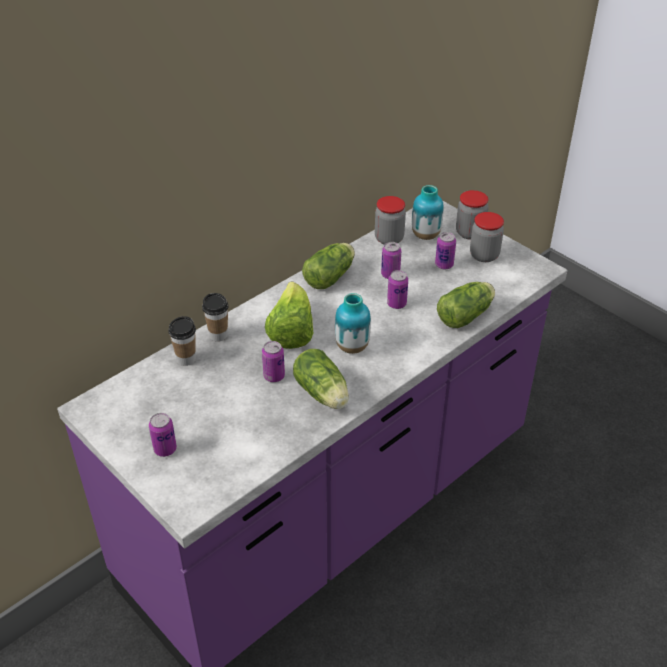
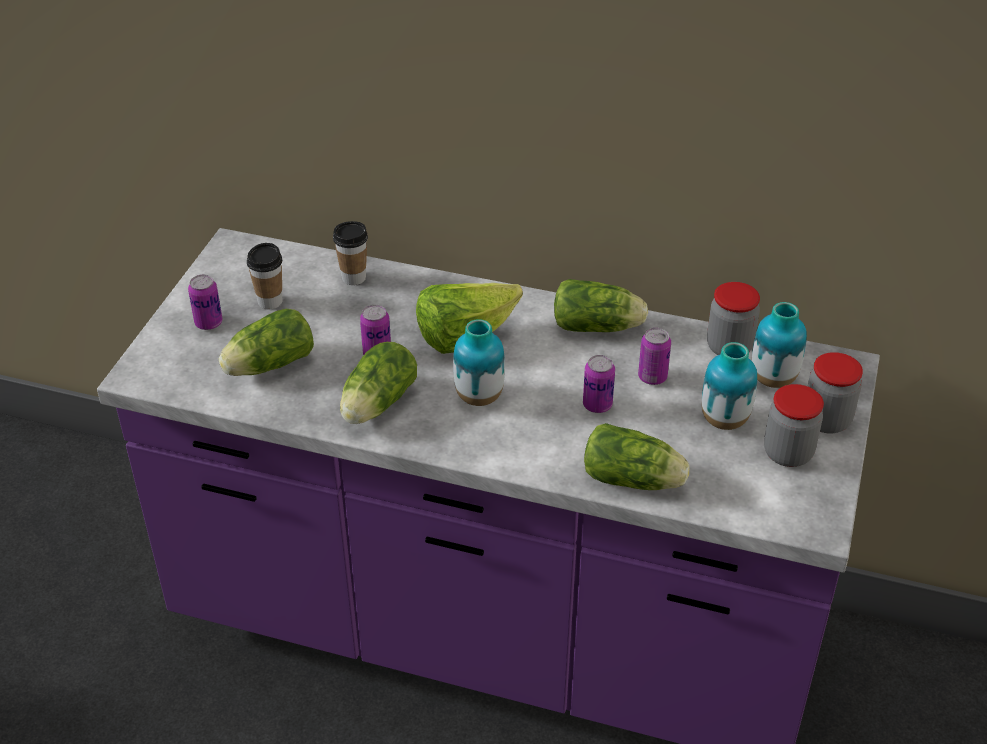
camera: 60 degrees right, 0 degrees up
cup [202,293,229,342] -> cup moved to [247,243,282,309]
can [435,232,456,269] -> vase [702,342,757,430]
none -> lettuce [219,309,314,376]

